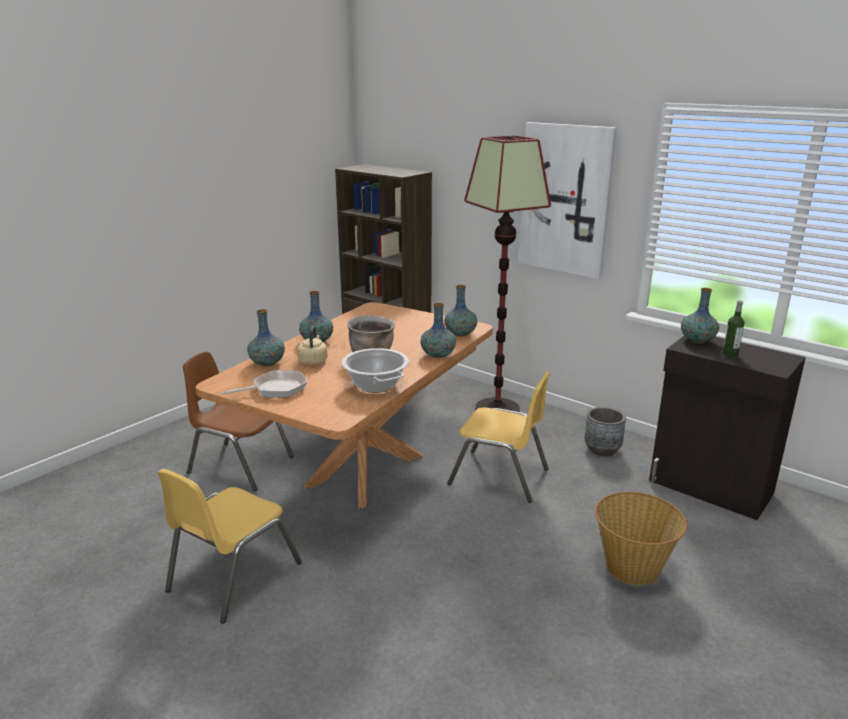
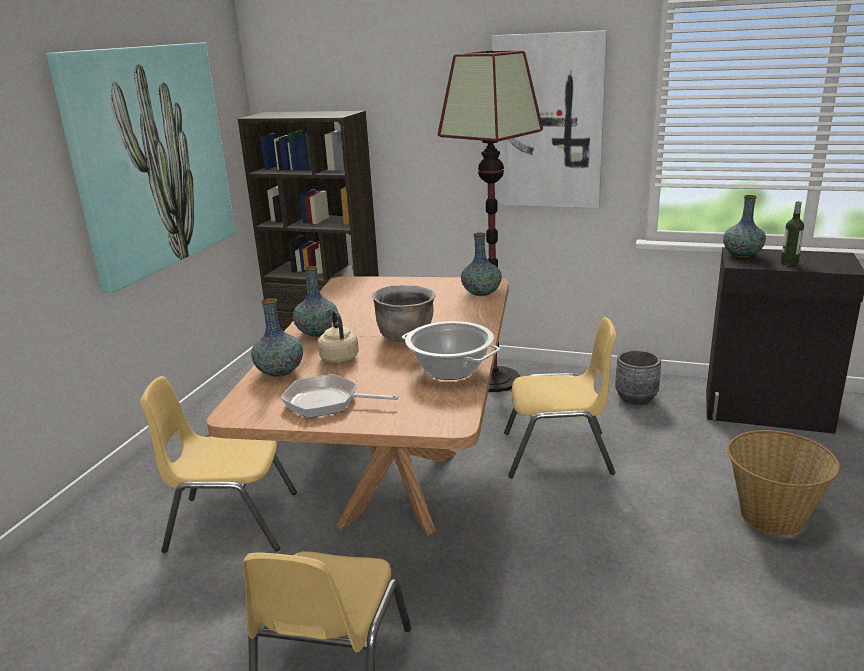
camera: 20 degrees left, 0 degrees up
brown chair [183,351,294,491] -> yellow chair [140,376,297,553]
frying pan [222,370,308,398] -> frying pan turned 120 degrees counterclockwise [281,374,398,418]
vase [421,303,456,358] -> none
none -> picture [46,42,236,293]

